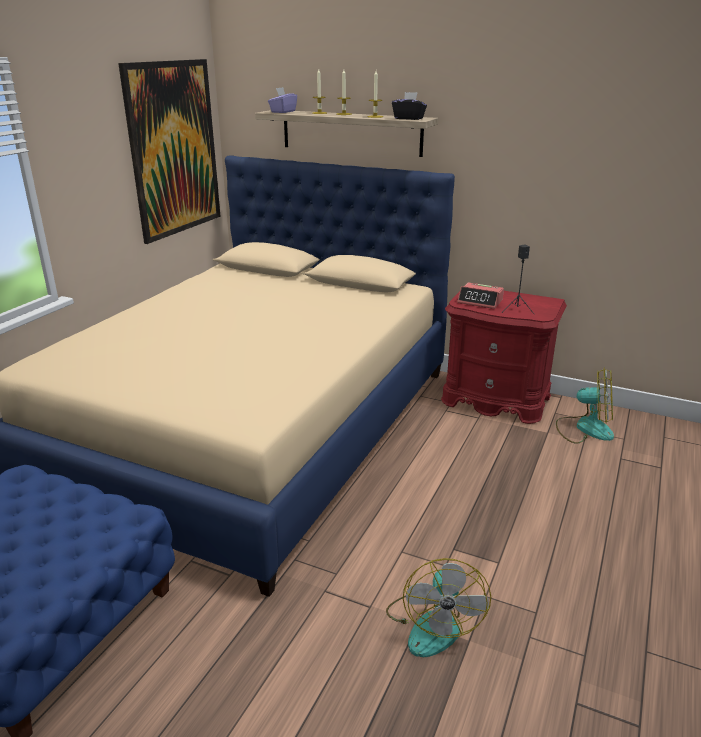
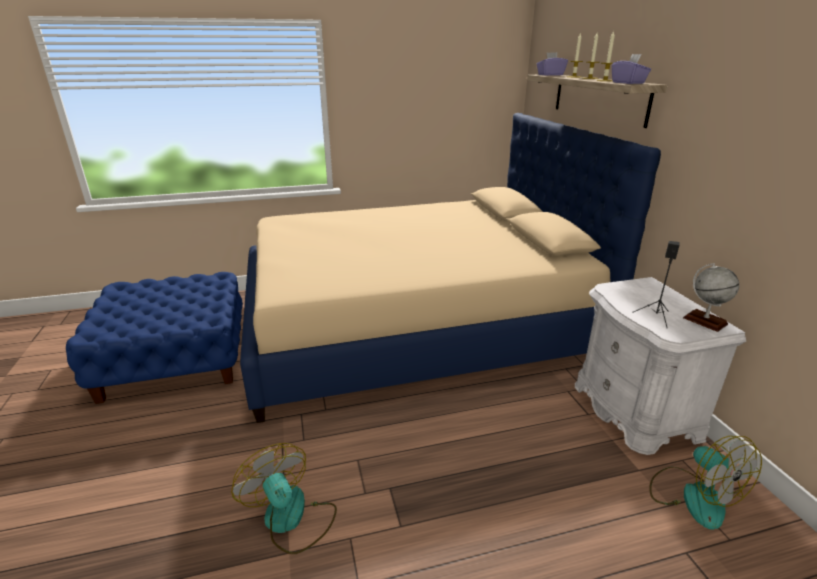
camera: 50 degrees right, 0 degrees up
picture [118,59,221,244] -> none
fan [386,558,491,657] -> fan turned 90 degrees clockwise [231,443,337,554]
black tissue box [392,92,427,120] -> purple tissue box [612,54,651,84]
red nightstand [441,291,567,424] -> white nightstand [575,277,746,455]
alarm clock [457,282,504,309] -> none
none -> globe [683,263,739,332]

